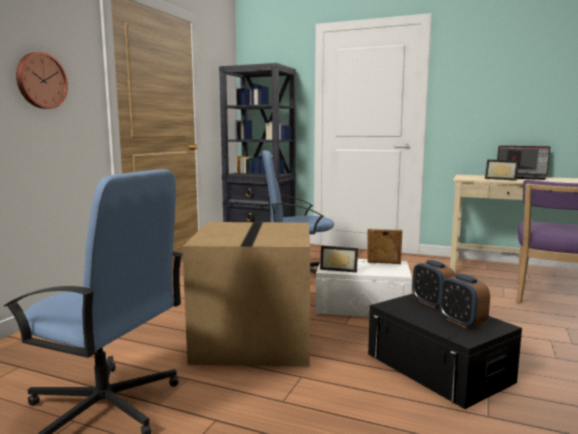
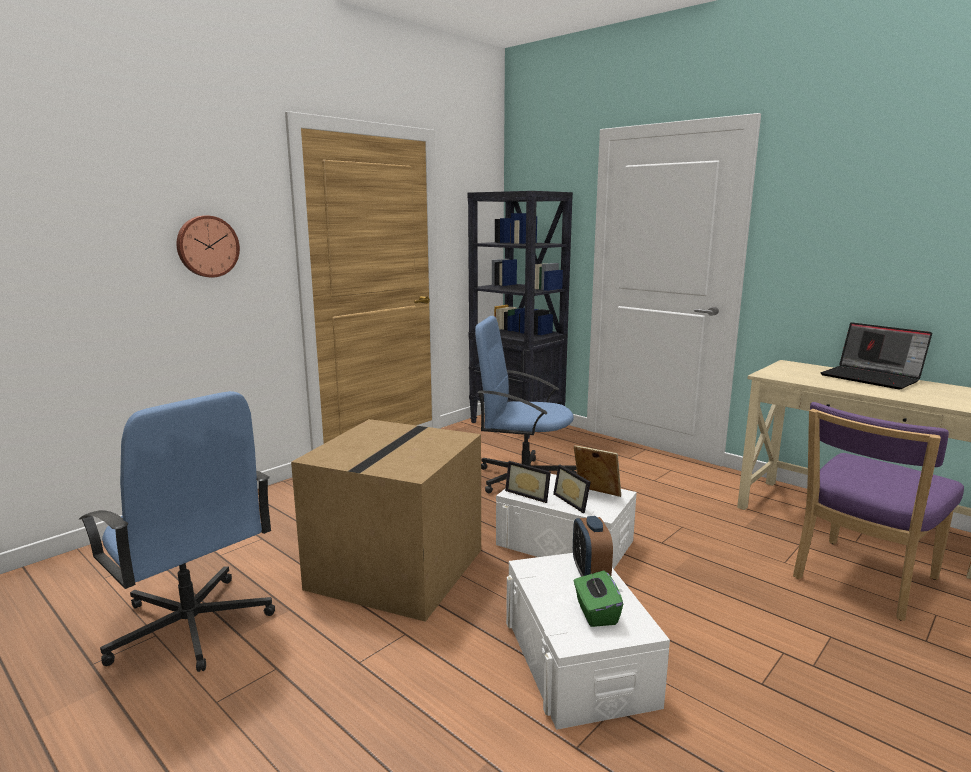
camera: 20 degrees right, 5 degrees up
black storage box [368,293,522,409] -> white storage box [506,553,670,730]
alarm clock [439,274,490,328] -> green tissue box [574,570,623,627]
picture frame [485,160,519,181] -> picture frame moved to [553,465,591,513]

